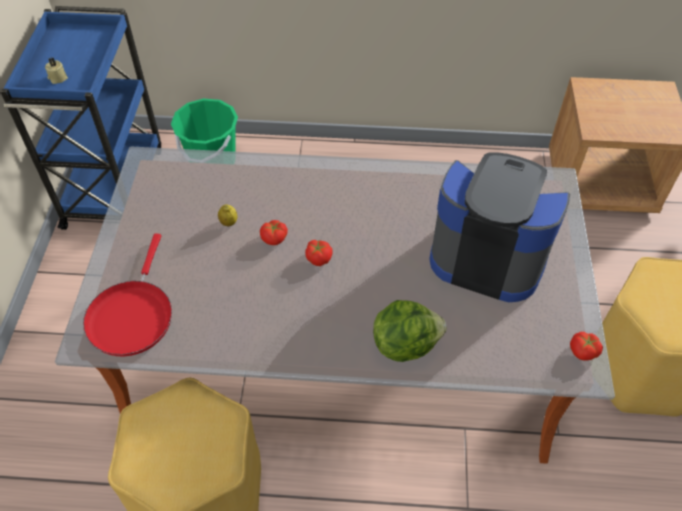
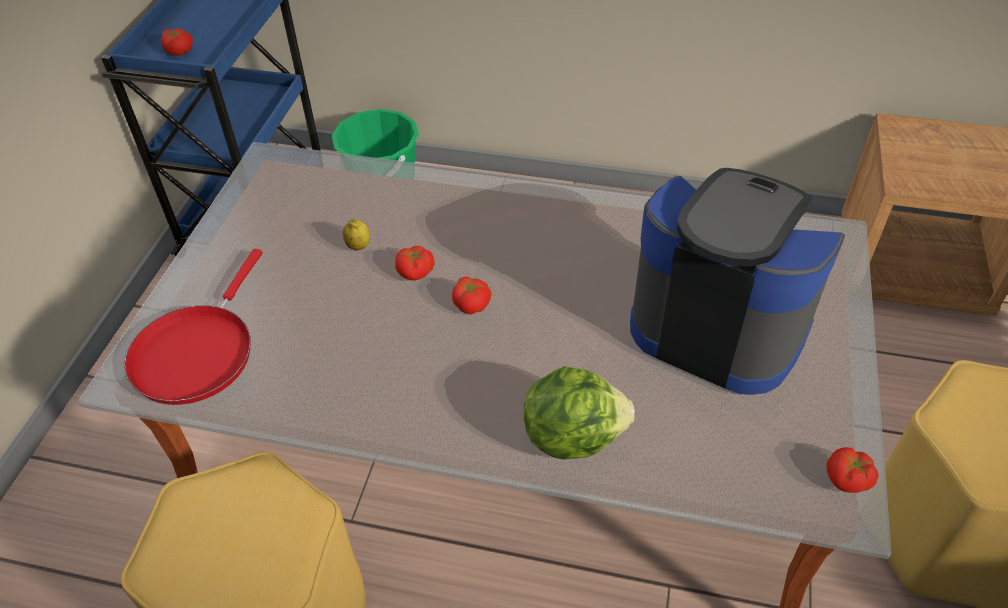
camera: 10 degrees right, 5 degrees down
beige candle [45,58,68,84] -> tomato [161,28,193,56]

